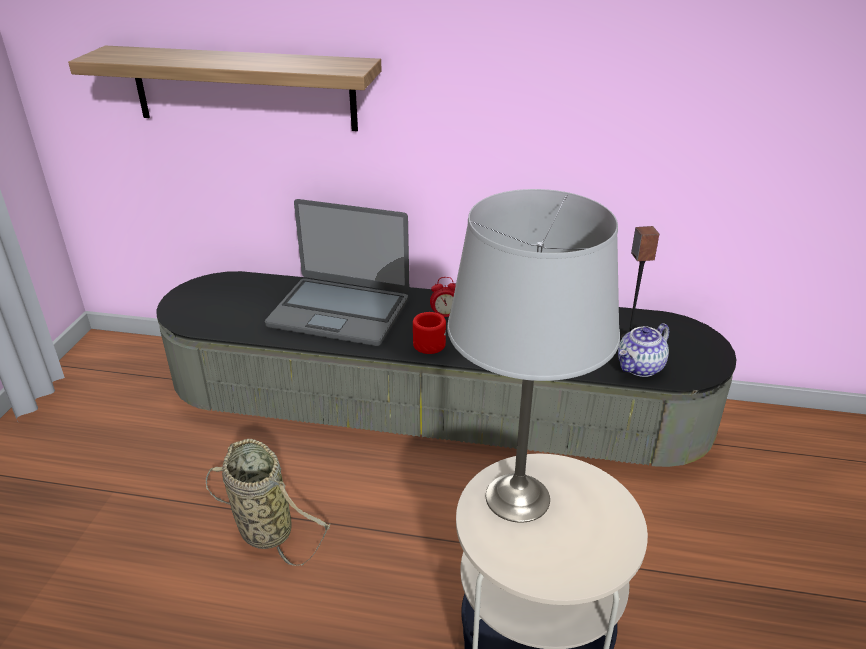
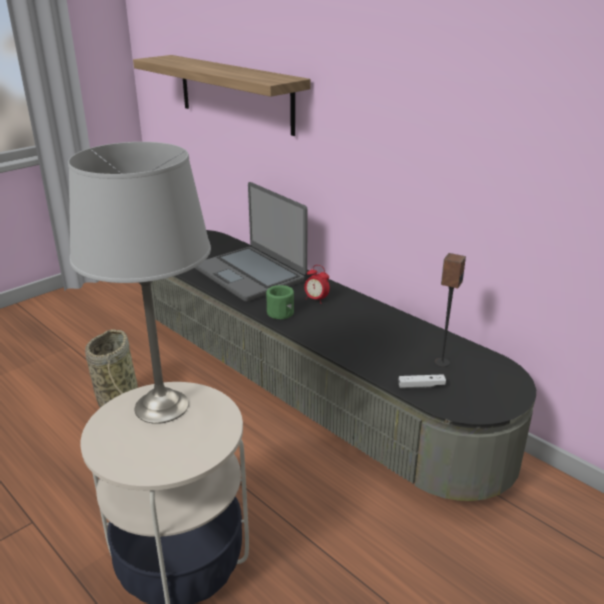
camera: 35 degrees right, 5 degrees down
red mug [413,312,446,354] -> green mug [266,285,294,319]
teapot [618,323,669,377] -> white game controller [399,374,446,388]

